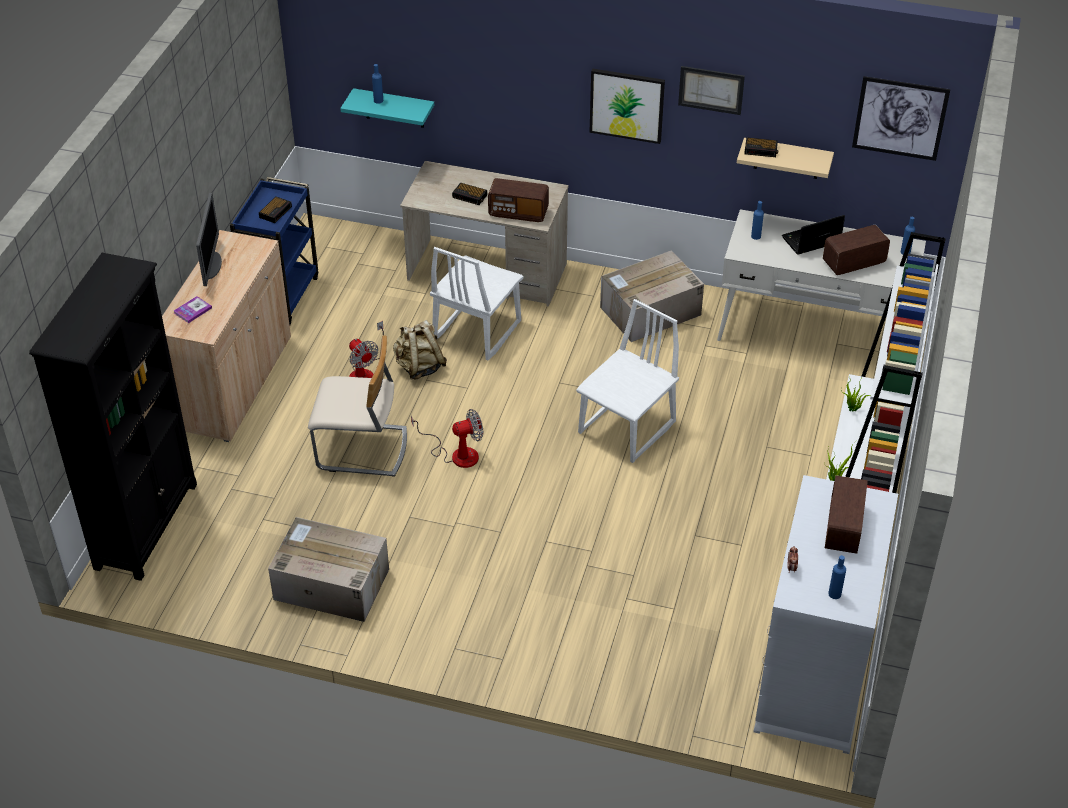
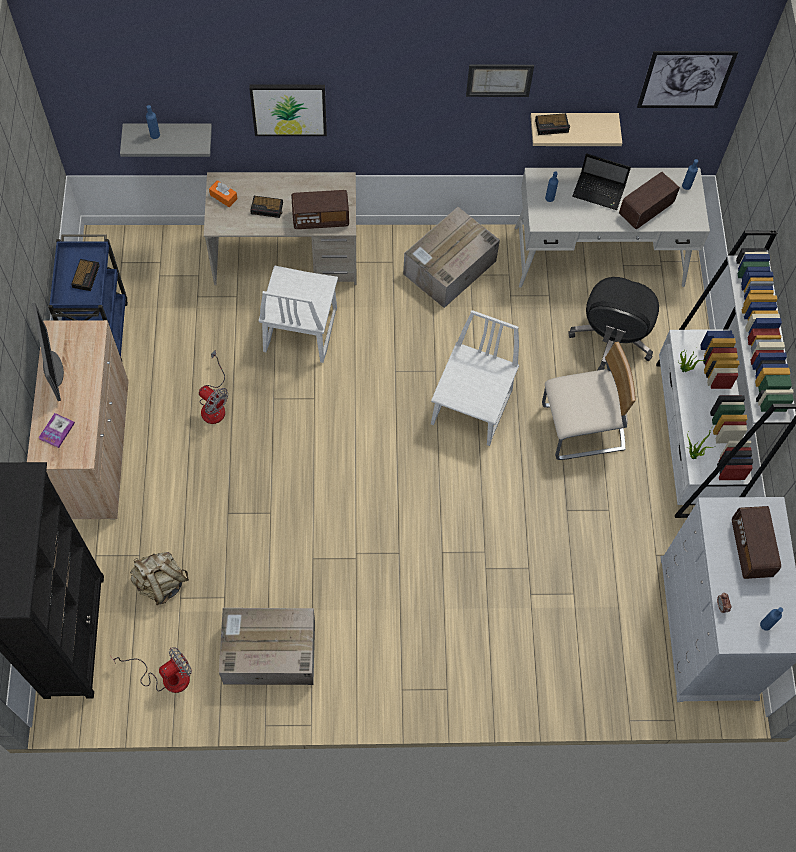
camera: 20 degrees left, 20 degrees up
beige chair [308,335,407,477] -> beige chair moved to [542,342,636,460]
turquoise shelf [340,88,434,128] -> grey shelf [120,123,212,157]
beige backpack [393,320,447,380] -> beige backpack moved to [130,552,189,605]
fan [411,409,483,468] -> fan moved to [112,647,192,693]
picture [590,68,665,144] -> picture moved to [249,84,327,136]
laptop [782,215,845,255] -> laptop turned 120 degrees counterclockwise [572,153,631,210]
none -> orange tissue box [209,180,238,207]
none -> black office chair [569,277,659,371]

